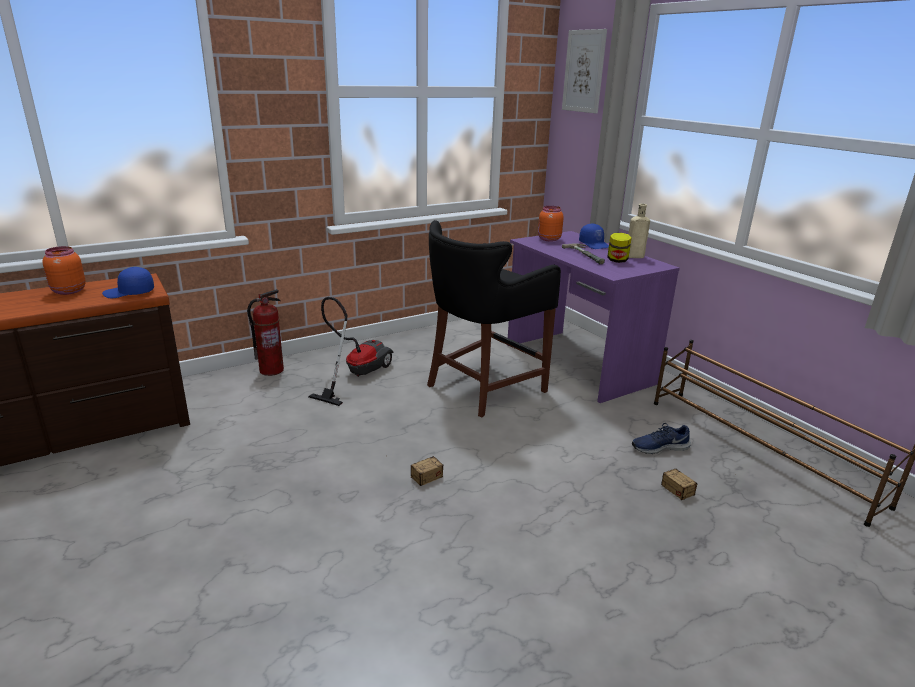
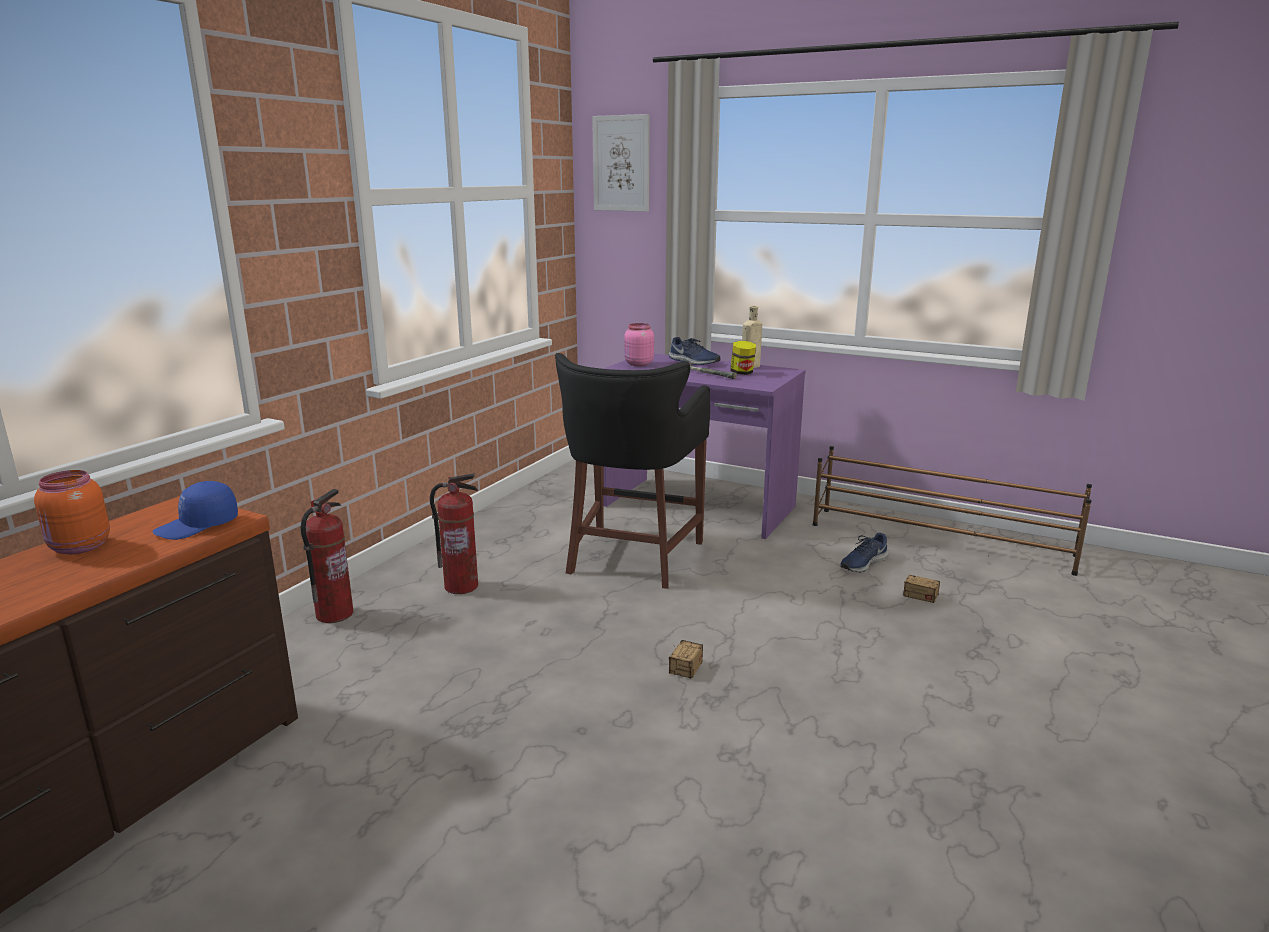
camera: 30 degrees left, 5 degrees down
vacuum cleaner [308,297,393,406] -> fire extinguisher [430,473,478,594]
orange jar [538,206,564,242] -> pink jar [624,323,654,366]
blue cap [579,224,609,249] -> blue shoe [669,337,721,365]

